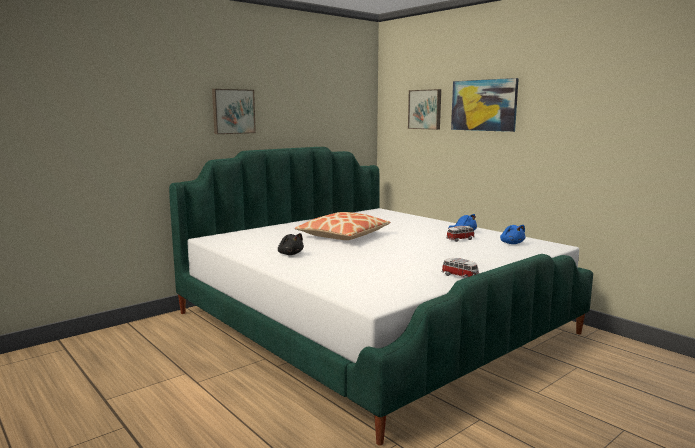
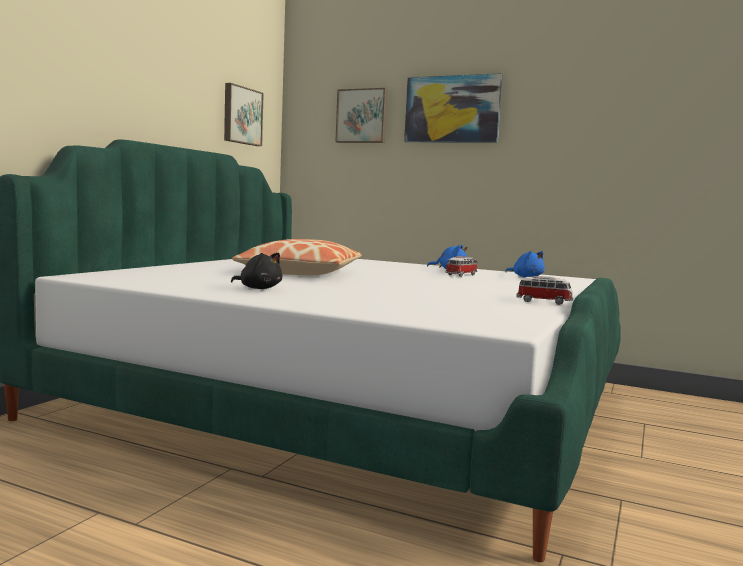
camera: 25 degrees left, 5 degrees down
picture [212,89,256,134] -> picture moved to [224,83,264,146]

